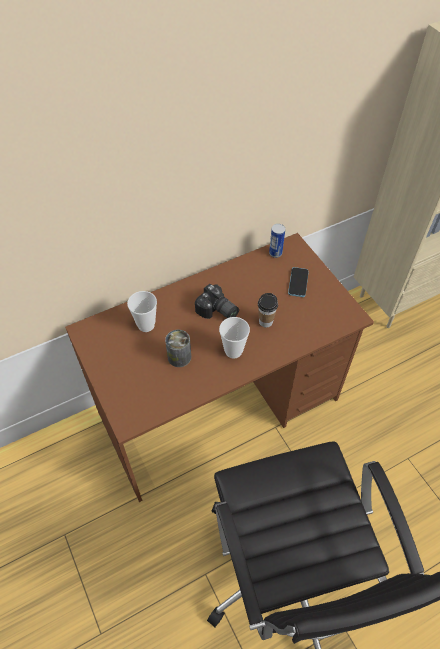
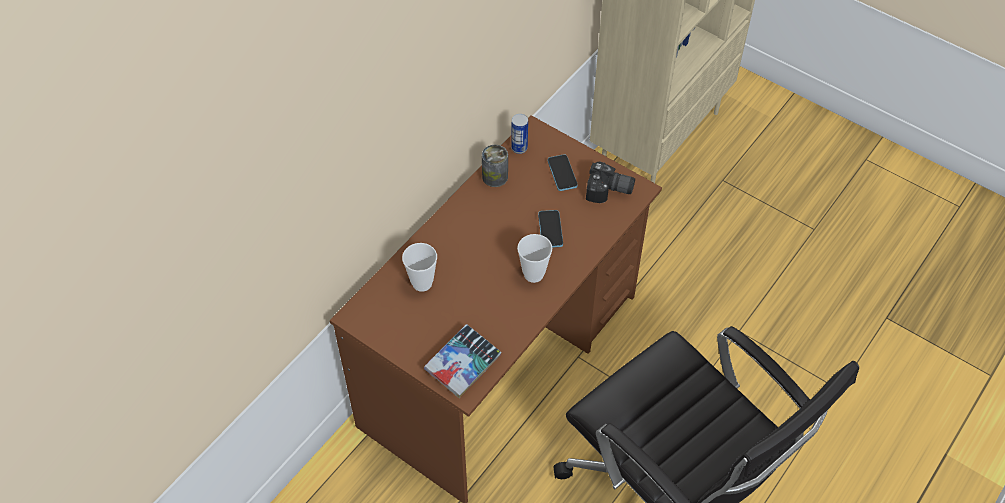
camera: 25 degrees left, 0 degrees up
can [165,330,191,367] -> can moved to [482,145,508,187]
camera [195,284,239,319] -> camera moved to [586,161,635,203]
cup [258,293,278,328] -> phone [538,210,563,248]
none -> book [424,324,502,398]

